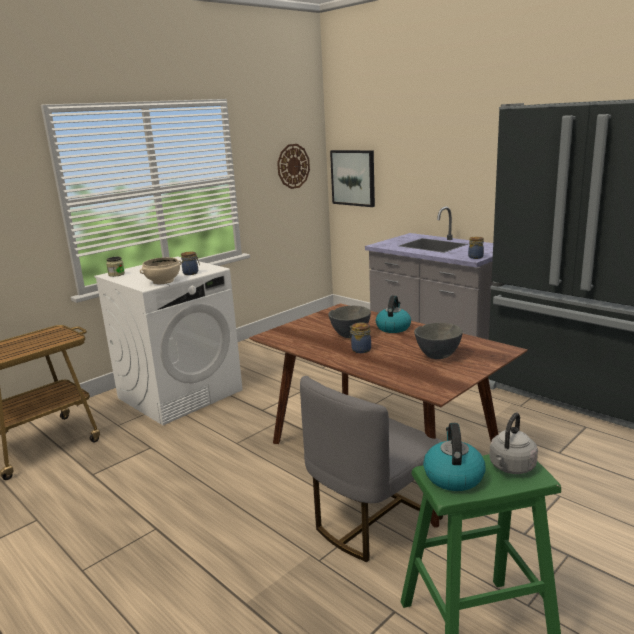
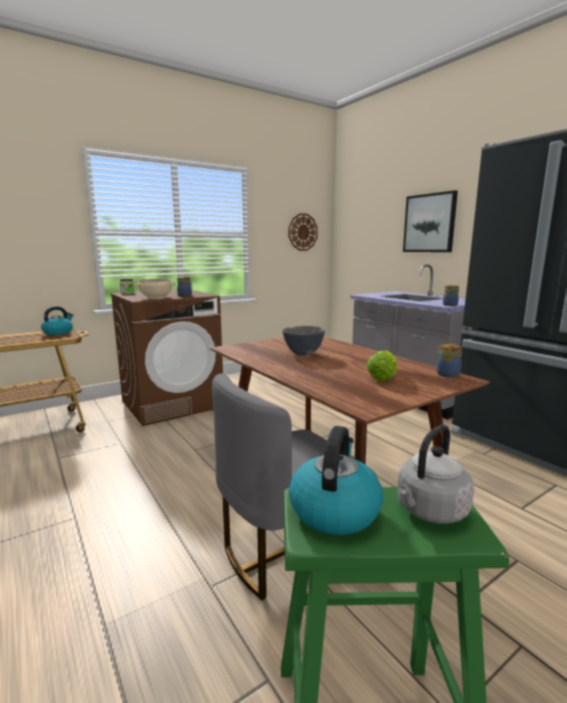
camera: 10 degrees right, 5 degrees down
white washing machine [94,257,243,425] -> brown washing machine [111,290,223,426]
picture [330,150,375,207] -> picture moved to [403,190,458,252]
jar [349,322,371,353] -> jar moved to [435,344,462,378]
kettle [376,295,411,333] -> kettle moved to [41,306,73,335]
grey bowl [414,323,463,359] -> lettuce [366,350,397,381]

